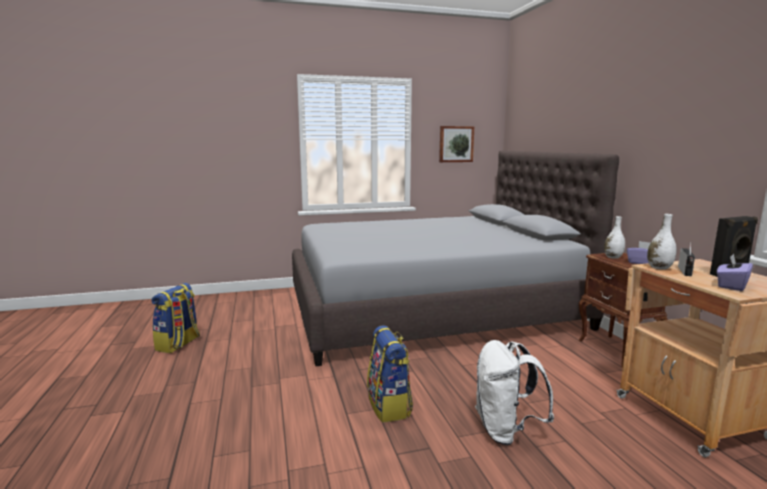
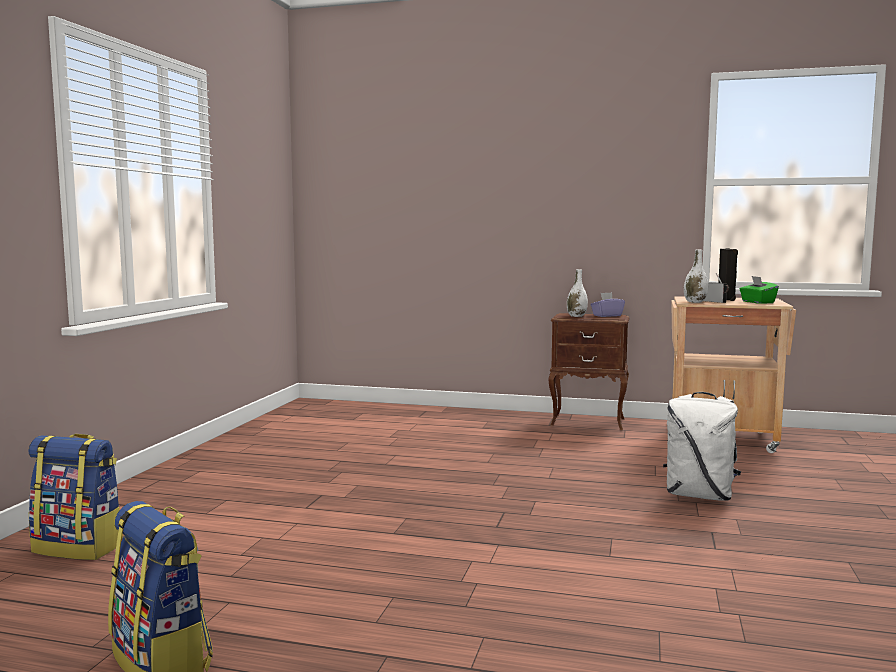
camera: 60 degrees left, 5 degrees down
grey bed [292,150,619,366] -> none
backpack [367,325,413,423] -> backpack moved to [29,434,123,560]
picture [439,126,474,162] -> none
purple tissue box [717,254,753,291] -> green tissue box [740,276,779,304]

